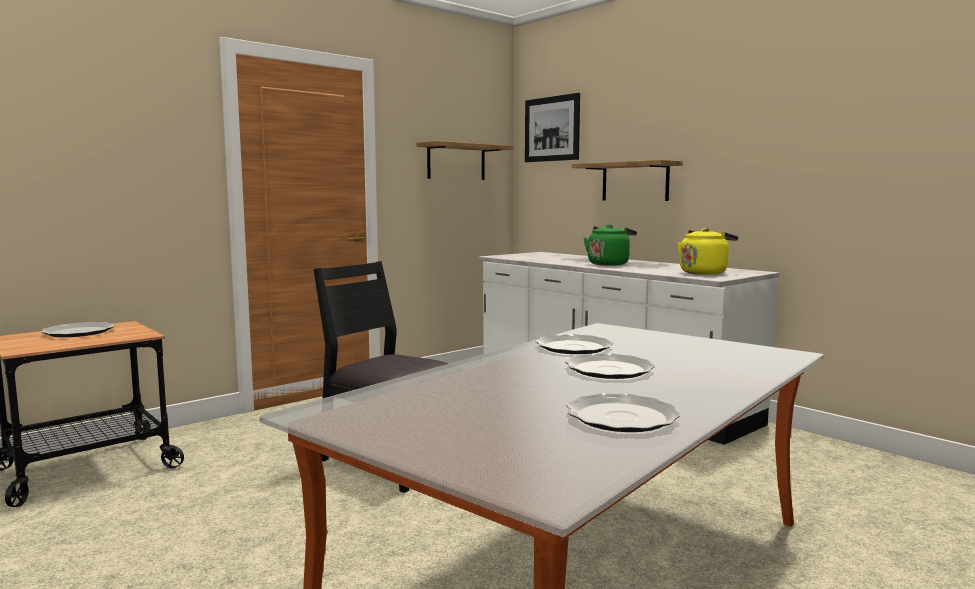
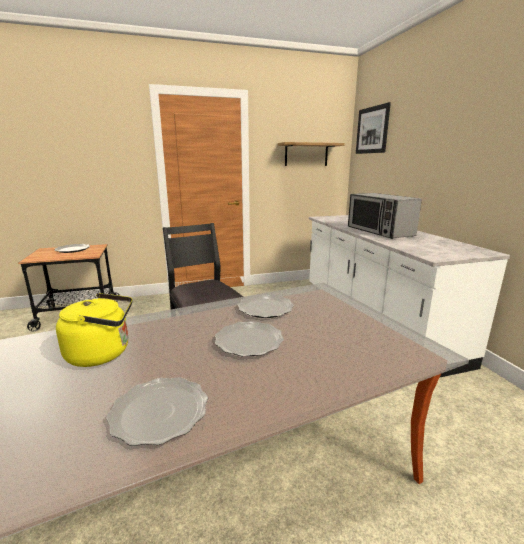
camera: 25 degrees right, 10 degrees up
shelf [572,160,683,201] -> none
green kettle [584,224,637,266] -> microwave [348,193,422,239]
yellow kettle [677,228,738,275] -> yellow kettle moved to [56,293,132,367]

